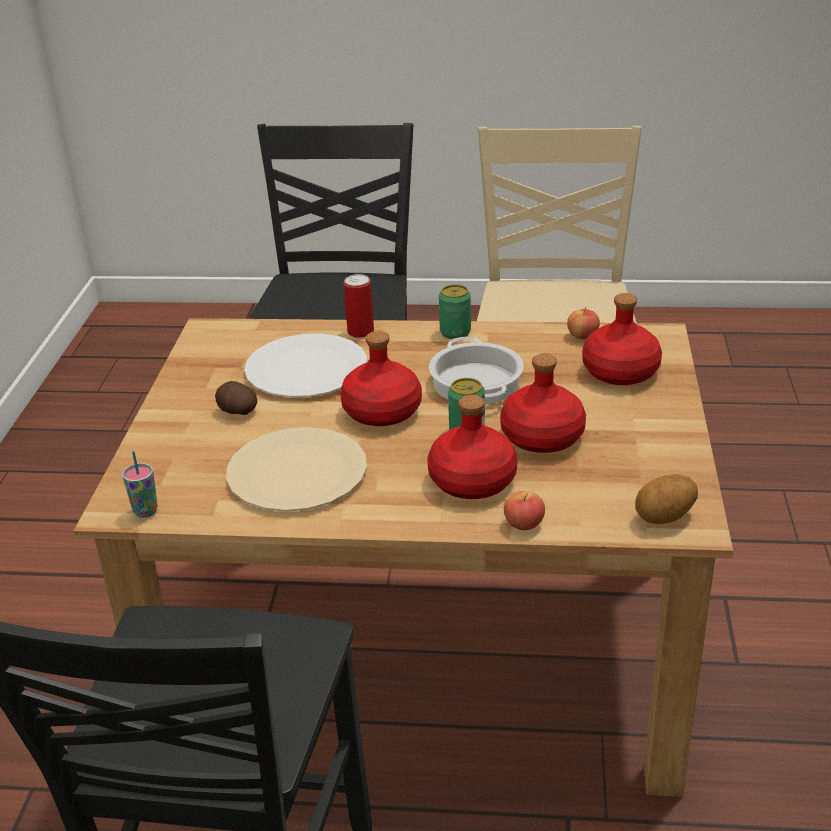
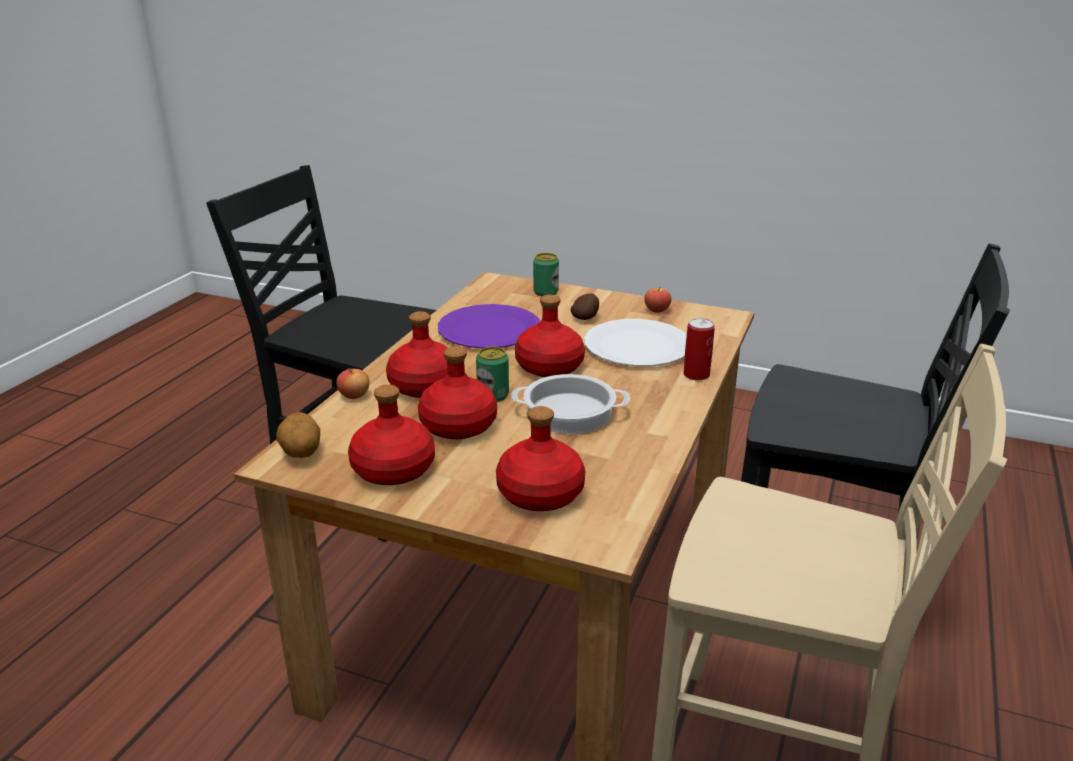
camera: 105 degrees right, 5 degrees down
cup [122,451,158,518] -> none
beige plate [226,427,367,512] -> purple plate [438,304,540,348]
can [439,284,471,339] -> can moved to [533,253,559,296]
apple [567,307,600,340] -> apple moved to [644,288,671,313]
none -> red bottle [348,384,435,485]

